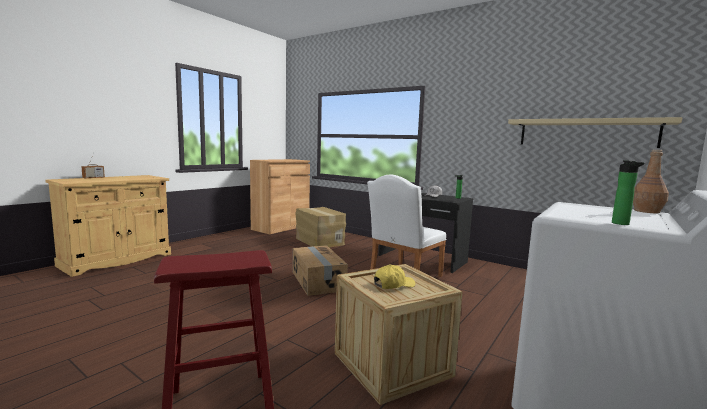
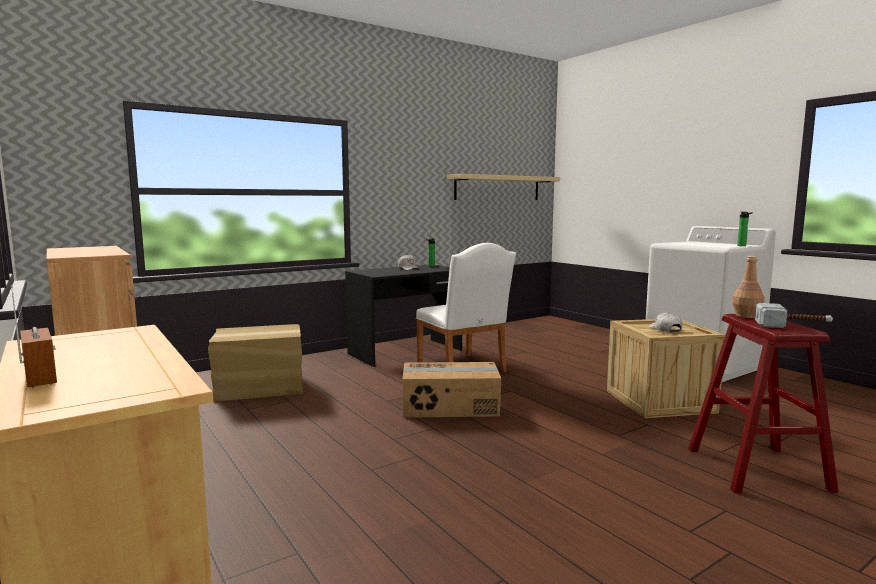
camera: 70 degrees left, 0 degrees up
yellow cap [374,265,415,289] -> white cap [649,313,682,332]
brown bottle [633,150,669,213] -> brown bottle moved to [732,256,765,318]
none -> hammer [755,303,833,328]

